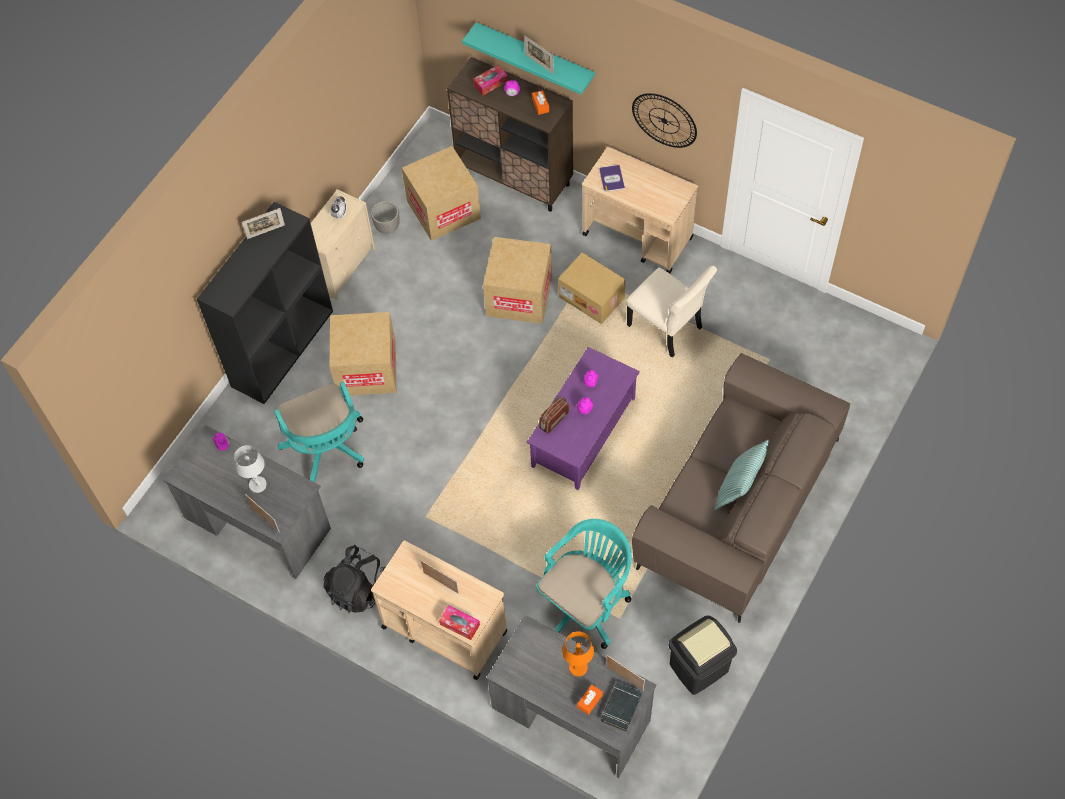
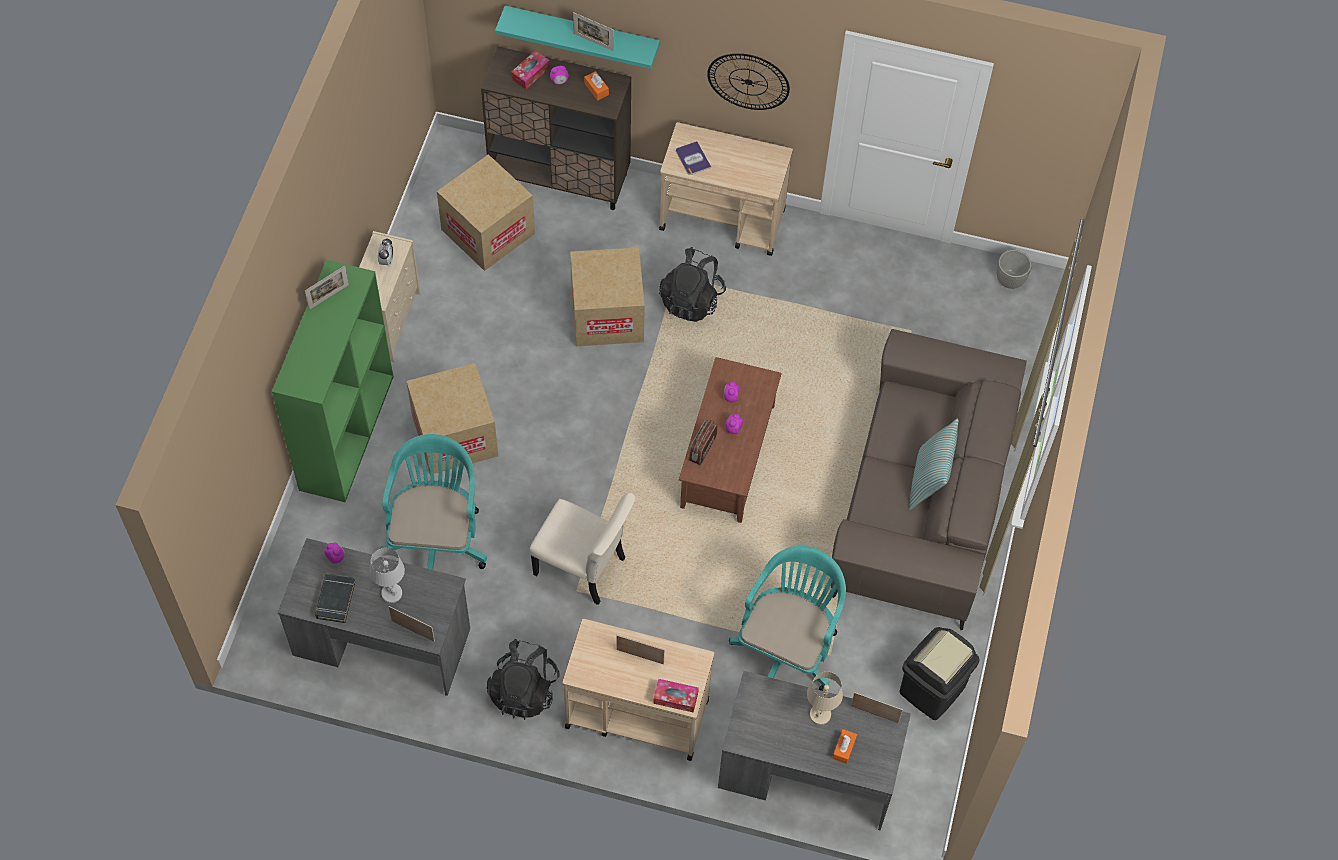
camera: 20 degrees left, 0 degrees up
black bookcase [197,202,333,404] -> green bookcase [272,260,393,502]
turquoise office chair [274,382,364,482] -> turquoise office chair turned 135 degrees counterclockwise [380,434,487,570]
planter [371,201,400,234] -> planter moved to [997,250,1032,289]
purple coffee table [527,347,640,490] -> brown coffee table [679,357,782,523]
cardboard box [558,252,626,324] -> black backpack [659,247,726,322]
orange table lamp [562,631,594,677] -> beige table lamp [807,671,843,725]
black book [601,682,642,732] -> black book moved to [315,574,356,623]
beige chair [626,266,717,358] -> beige chair moved to [529,493,635,605]

